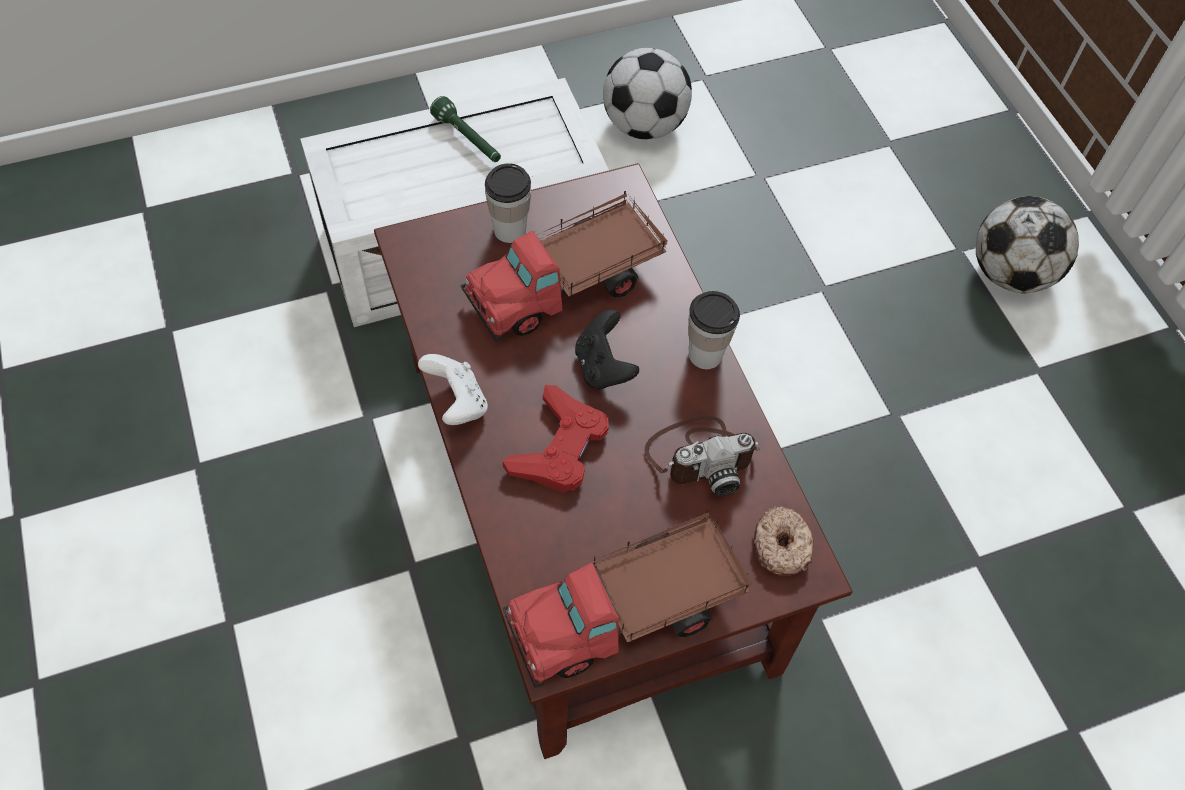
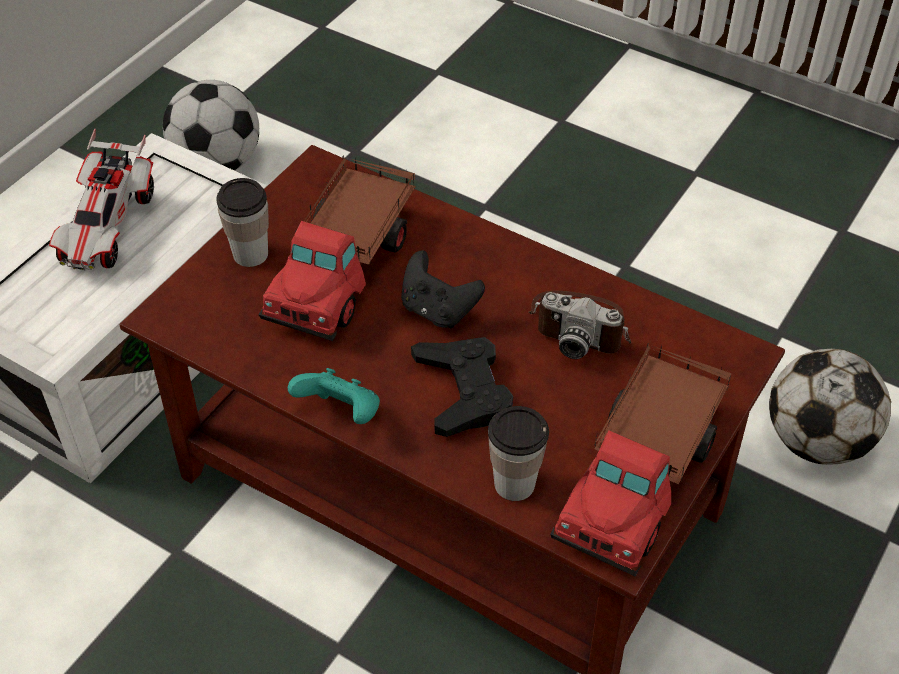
camera: 35 degrees left, 10 degrees down
white game controller [418,354,488,425] -> turquoise game controller [288,368,380,424]
green flashlight [430,96,501,162] -> toy car [49,129,154,270]
red game controller [503,385,609,493] -> black game controller [411,337,513,437]
camera [645,416,760,496] -> camera turned 75 degrees clockwise [529,291,631,359]
cup [688,291,740,369] -> cup moved to [488,406,549,501]
donut [754,506,813,576] -> none
football [976,196,1079,294] -> football moved to [769,349,891,465]

